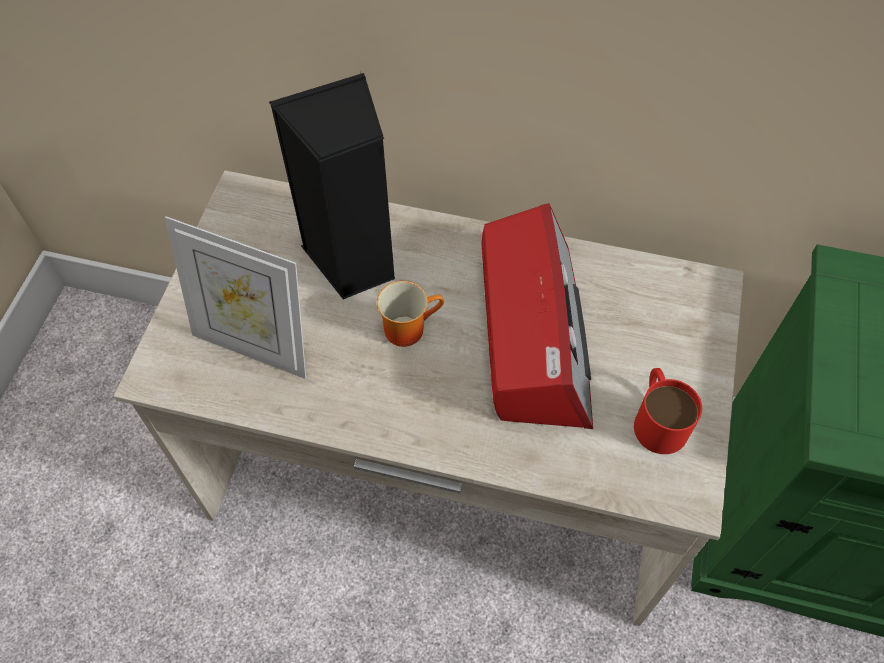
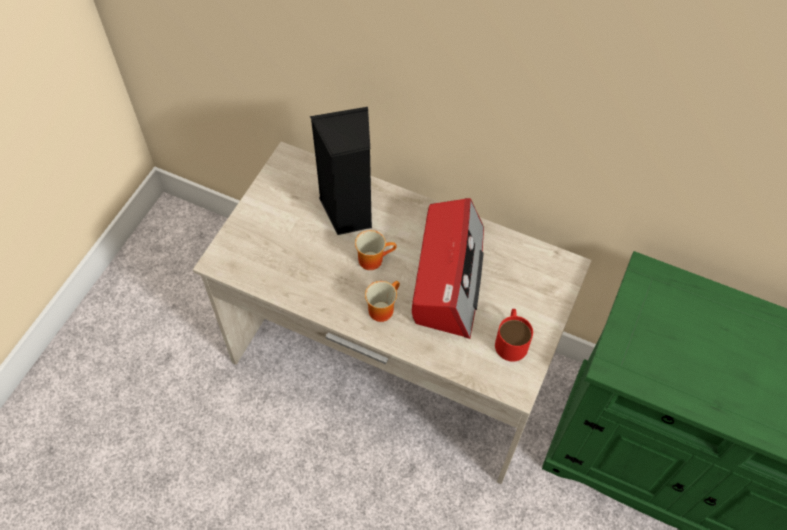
camera: 10 degrees right, 0 degrees up
picture frame [165,216,306,379] -> none
none -> mug [365,281,400,322]

